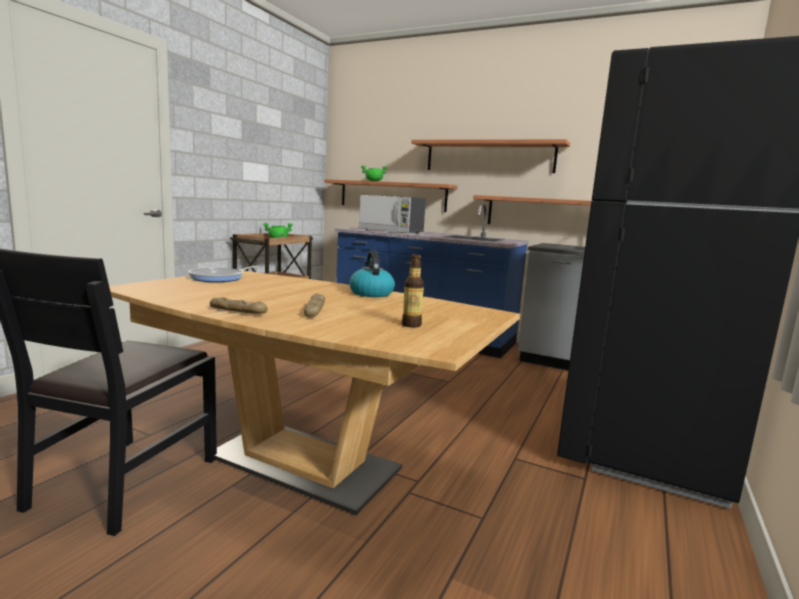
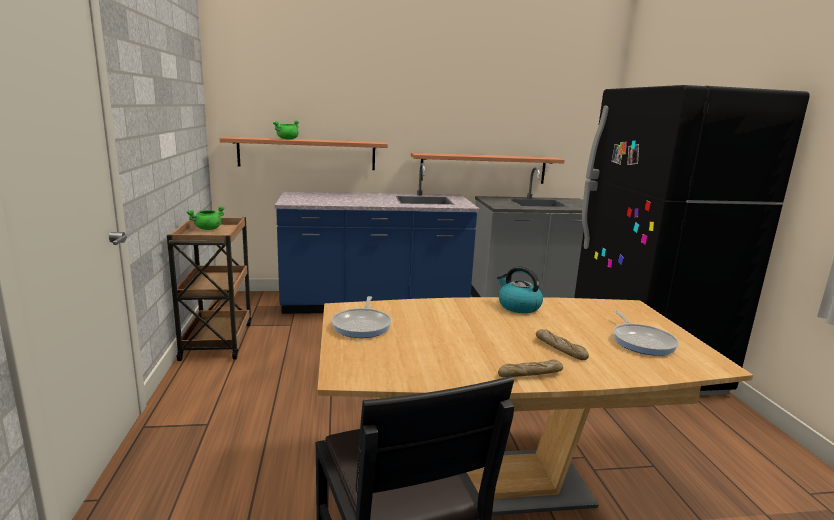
camera: 35 degrees left, 5 degrees up
microwave [359,195,426,234] -> none
bottle [402,254,424,327] -> frying pan [613,310,679,356]
shelf [411,139,570,173] -> none

